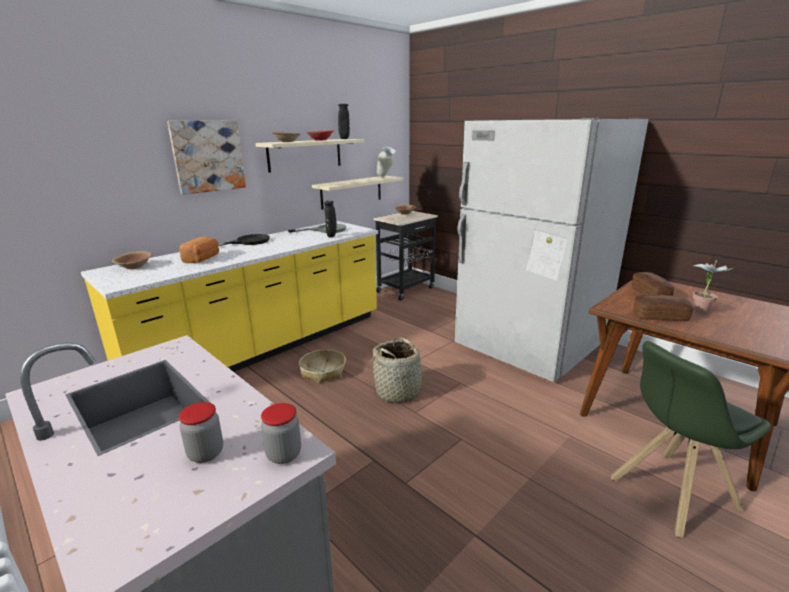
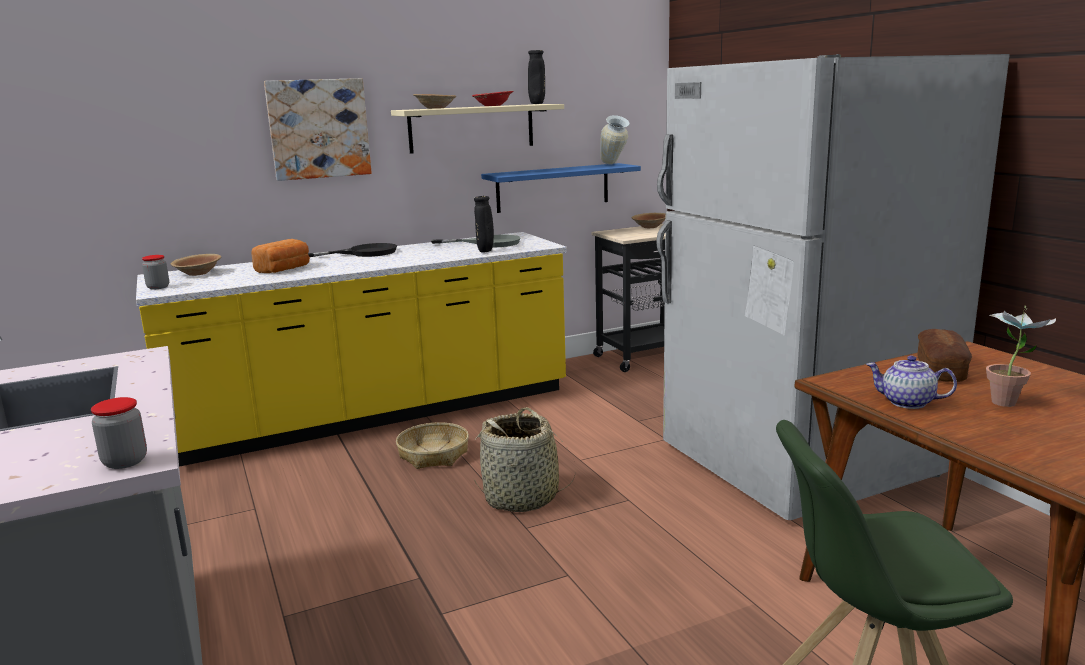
camera: 20 degrees right, 5 degrees down
jar [179,402,223,463] -> jar moved to [142,255,169,289]
beige shelf [312,176,404,210] -> blue shelf [481,163,641,213]
bread [633,295,694,321] -> teapot [866,356,957,409]

